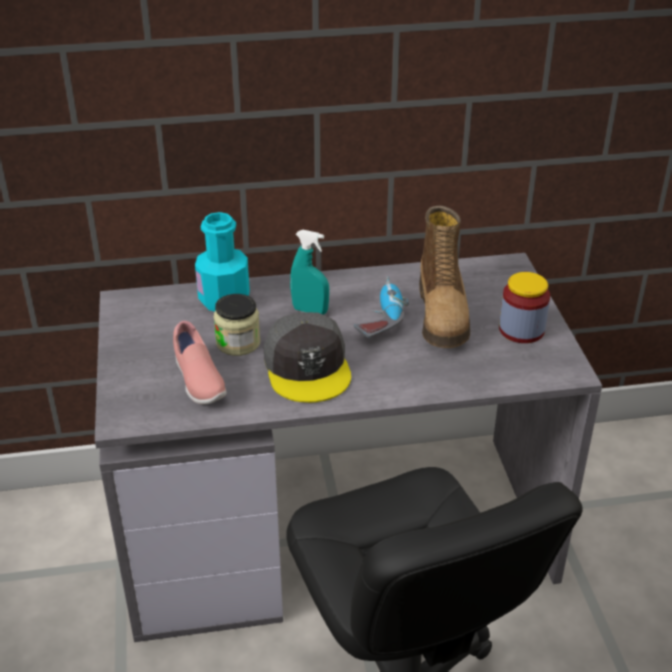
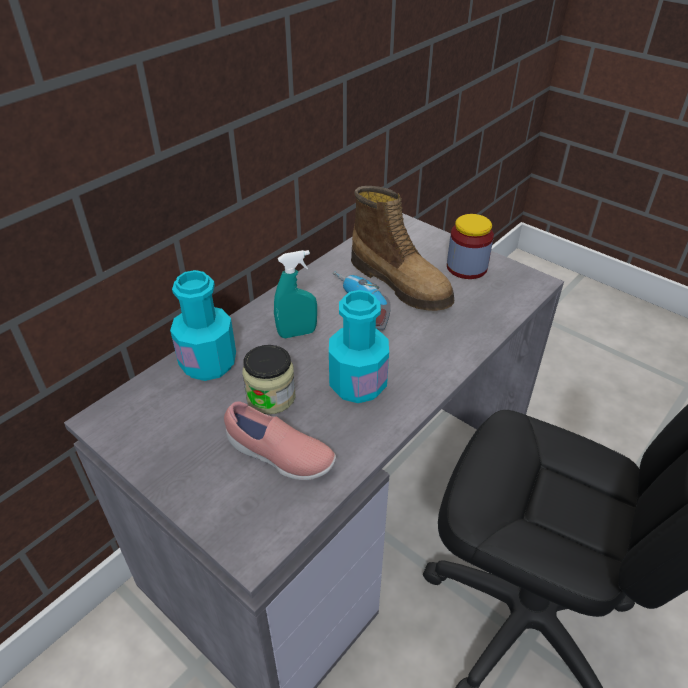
camera: 40 degrees left, 5 degrees up
grey cap [264,312,351,403] -> turquoise bottle [329,290,389,403]

